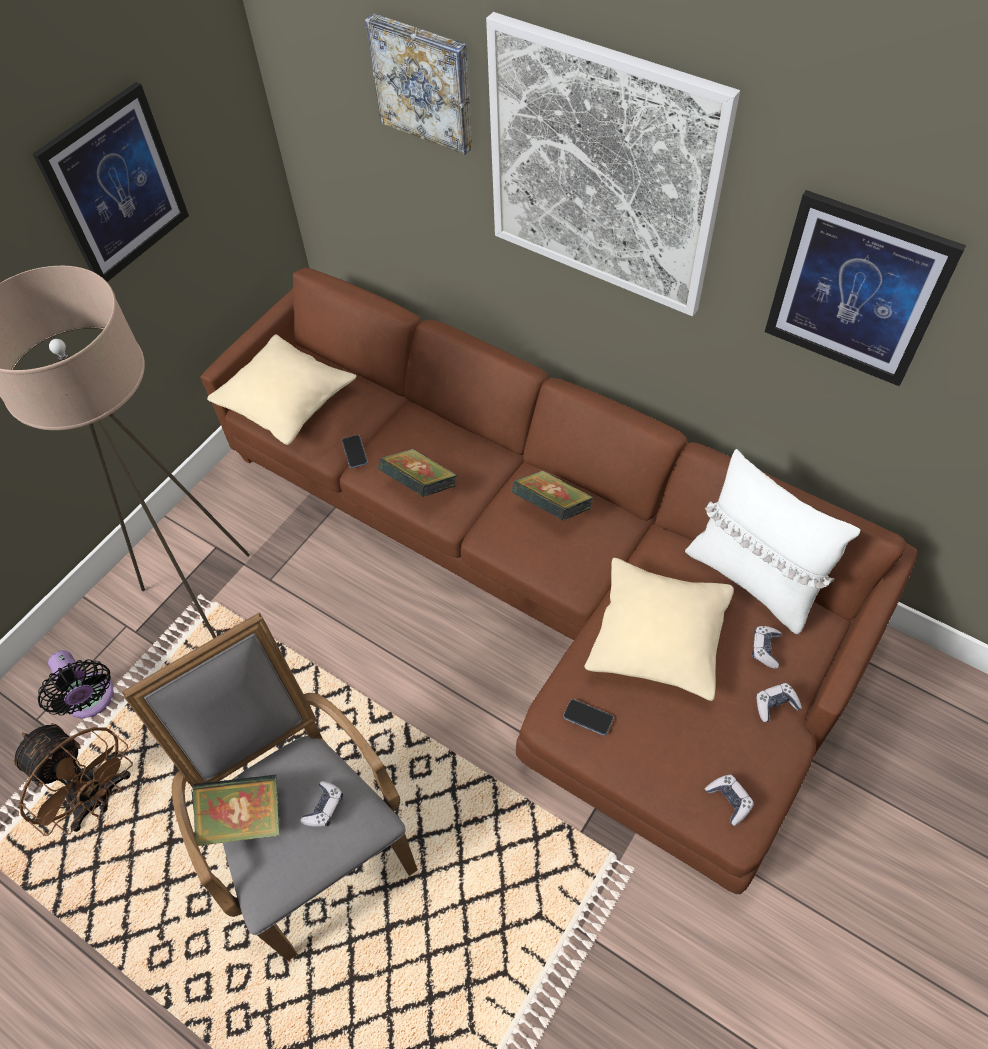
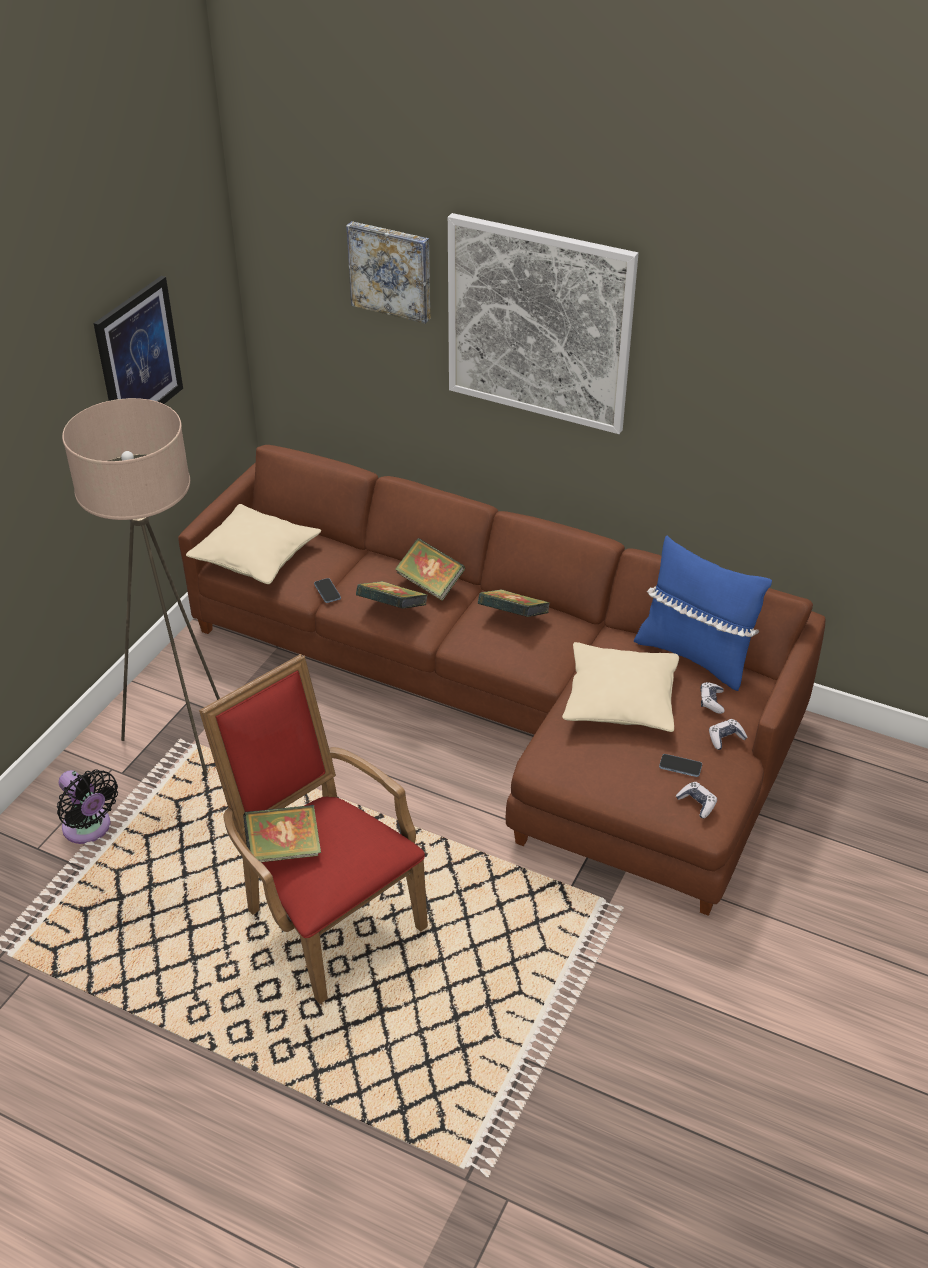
camera: 10 degrees left, 15 degrees down
brown fan [13,723,133,836] -> none
grey armchair [122,612,418,961] -> red armchair [199,654,428,1004]
game controller [301,781,343,827] -> none
phone [563,699,613,735] -> phone moved to [659,754,702,777]
white pillow [685,449,860,635] -> blue pillow [634,536,772,691]
picture [765,190,966,386] -> none
none -> book [395,538,465,601]

